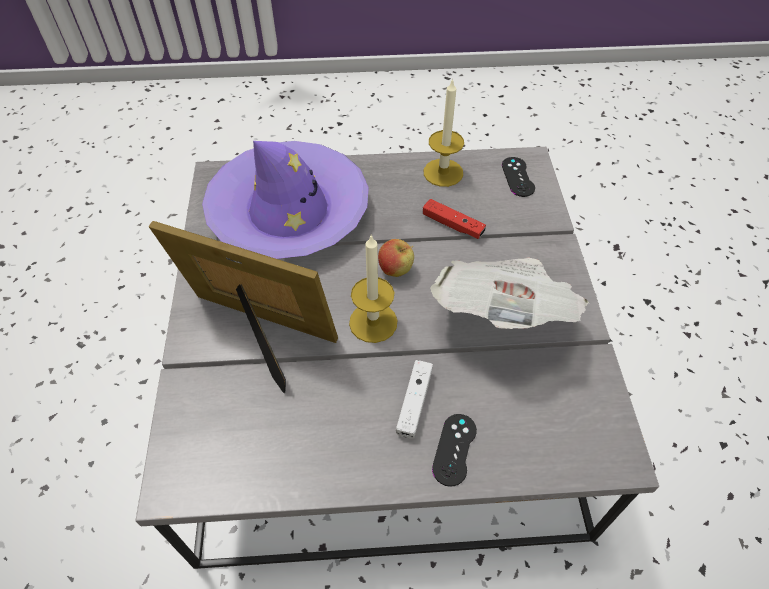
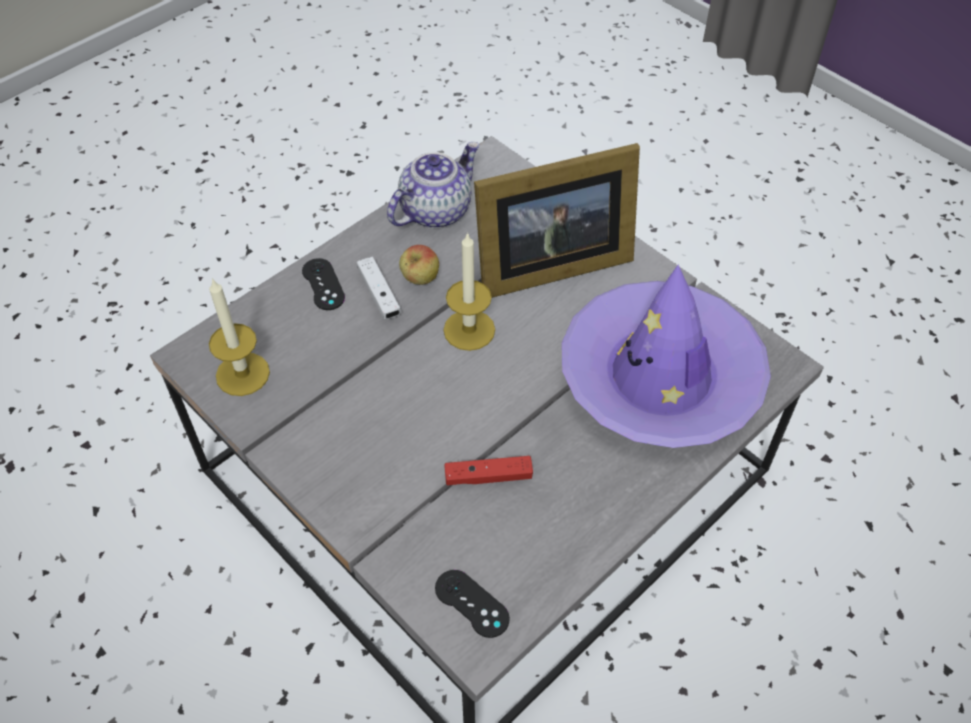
camera: 140 degrees right, 0 degrees up
apple [378,239,414,277] -> apple moved to [399,245,439,285]
candle [424,78,464,187] -> candle moved to [209,278,270,396]
newspaper [430,257,589,329] -> none
none -> teapot [387,142,480,228]

